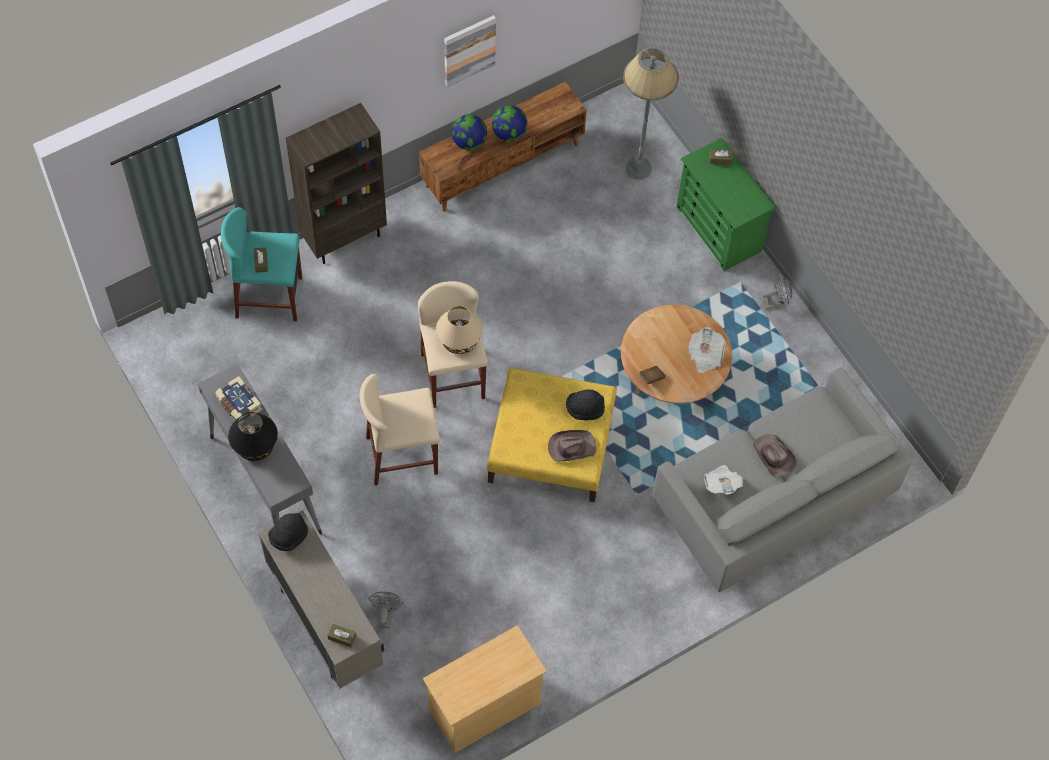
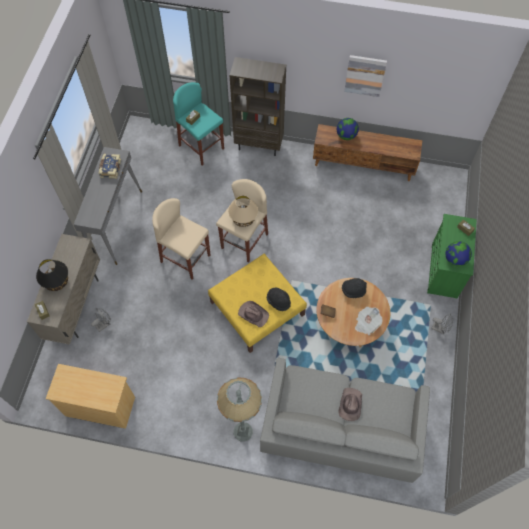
camera: 45 degrees right, 0 degrees up
black table lamp [228,412,278,461] -> black table lamp moved to [36,259,68,291]
black hat [268,513,308,551] -> black hat moved to [342,278,367,298]
globe [492,105,527,141] -> globe moved to [445,241,472,266]
grey floor lamp [623,47,679,179] -> grey floor lamp moved to [217,377,262,442]
newspaper [704,465,743,495] -> none

